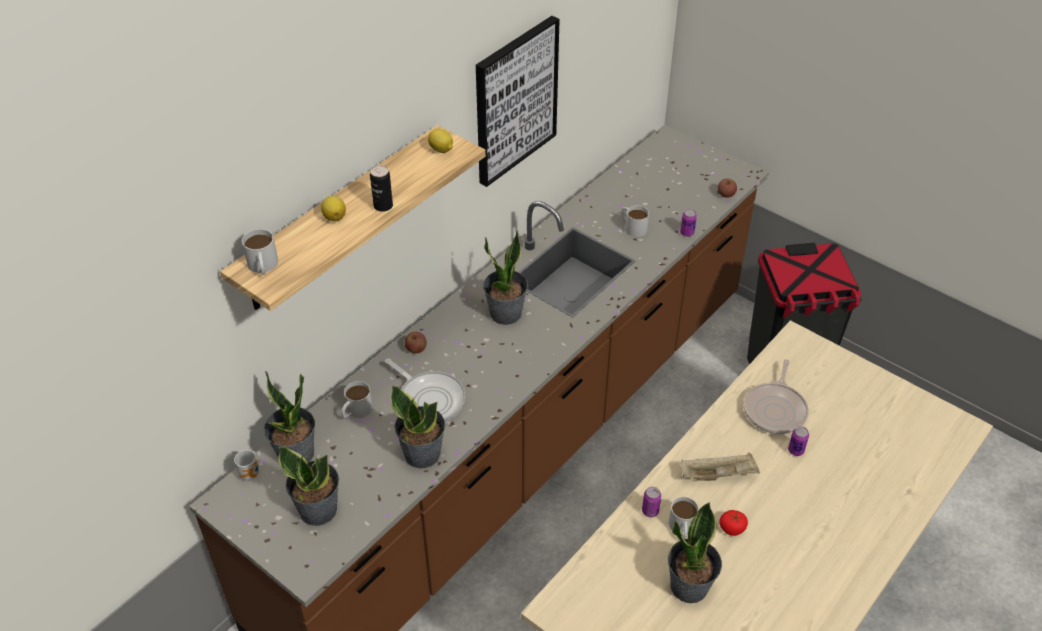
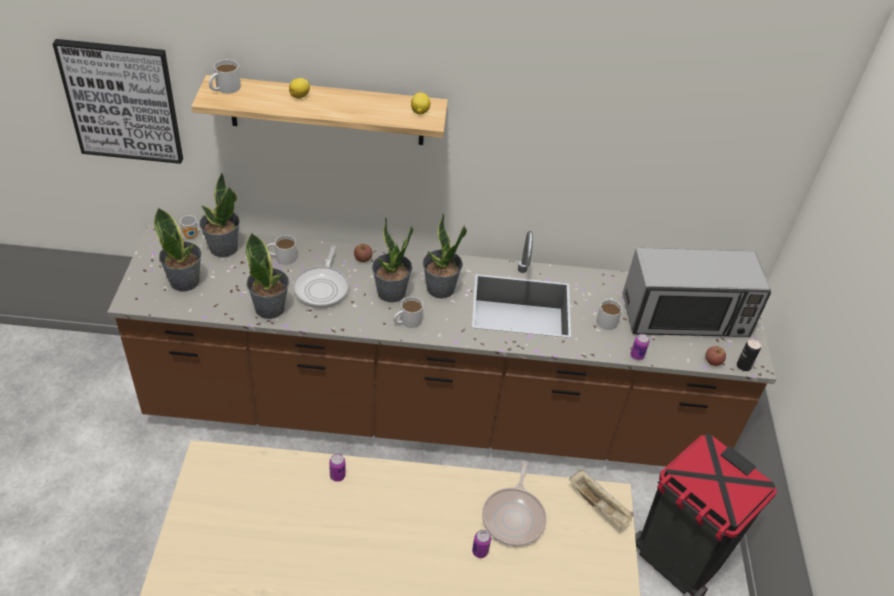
camera: 50 degrees right, 0 degrees up
can [370,165,393,212] -> can moved to [737,339,762,371]
picture [476,16,560,187] -> picture moved to [52,39,183,164]
potted plant [668,502,722,603] -> potted plant moved to [372,217,414,302]
white mug [669,497,699,539] -> white mug moved to [394,297,423,328]
beige tray [680,452,760,481] -> beige tray moved to [569,470,634,530]
tomato [719,510,748,536] -> none
frying pan [744,359,809,434] -> frying pan turned 60 degrees counterclockwise [482,461,547,546]
none -> microwave [623,248,771,337]

